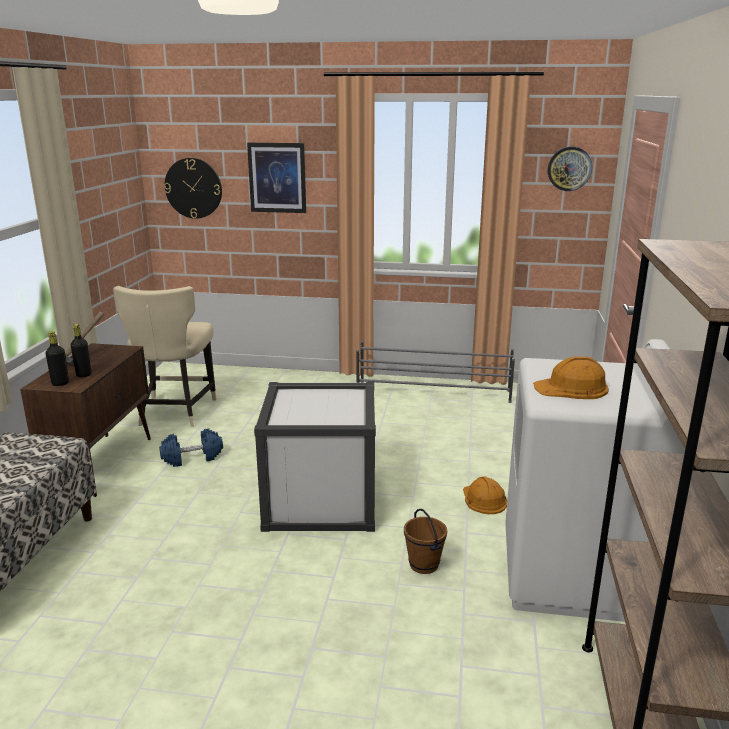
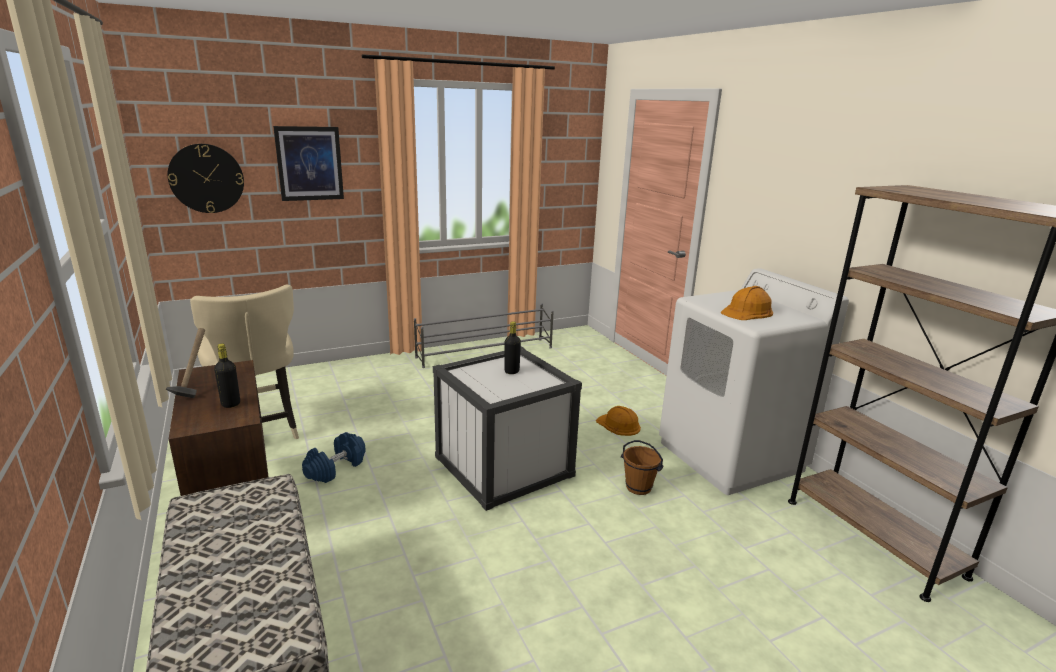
camera: 35 degrees left, 0 degrees up
black bottle [45,331,69,386] -> black bottle moved to [504,321,521,374]
wall clock [548,147,592,191] -> none

